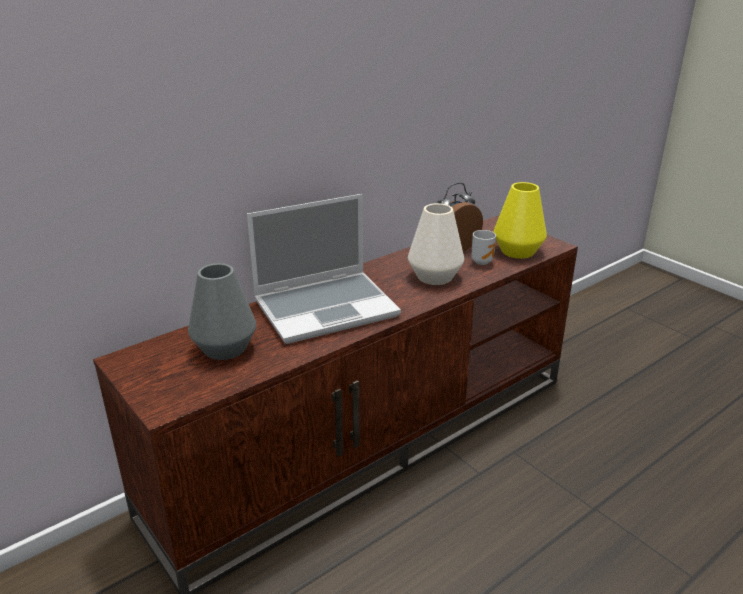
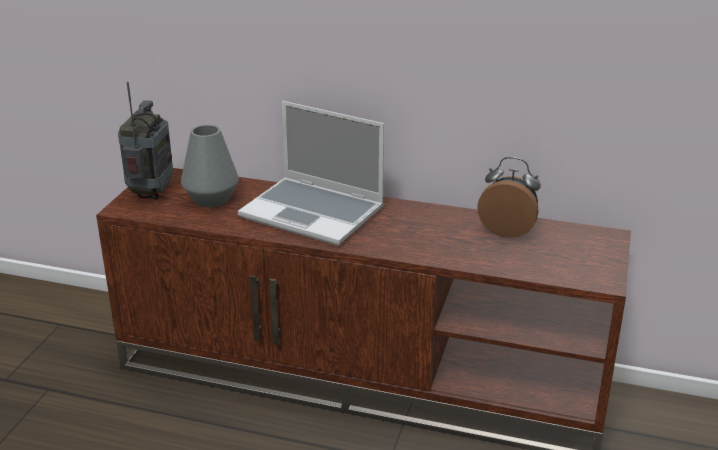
camera: 55 degrees right, 0 degrees up
white vase [408,203,464,285] -> none
mug [471,230,496,265] -> none
yellow vase [493,182,547,259] -> none
none -> radio [118,82,173,200]

